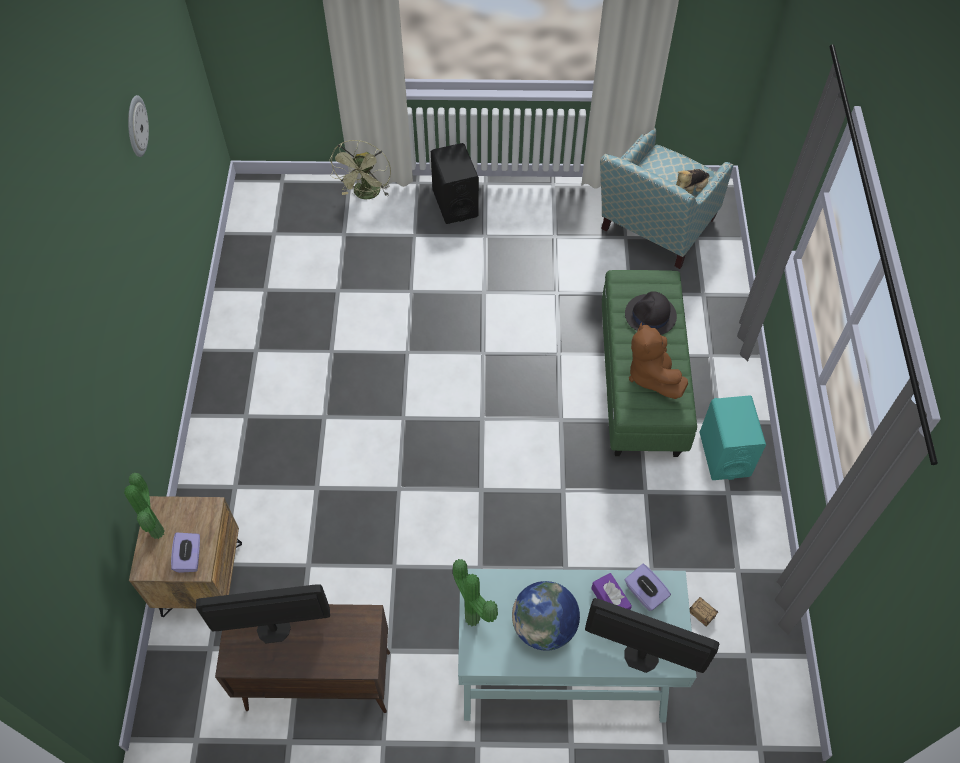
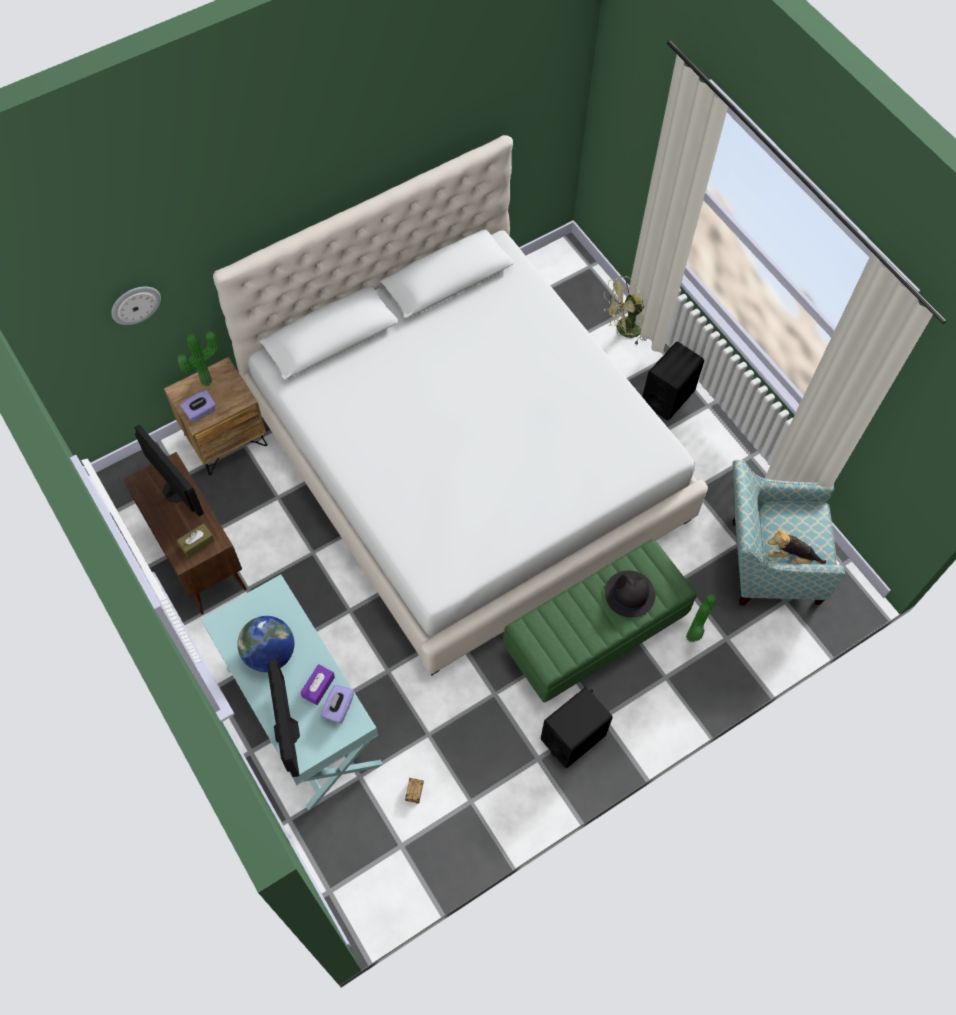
camera: 55 degrees right, 5 degrees up
wall clock [128,95,149,157] -> wall clock moved to [111,287,161,325]
potted plant [453,559,498,626] -> potted plant moved to [686,594,716,642]
brown plush toy [629,323,688,399] -> none
turquoise speaker [699,395,766,480] -> black speaker [541,687,613,769]
none -> brown tissue box [177,523,215,558]
none -> white bed [213,135,708,676]

